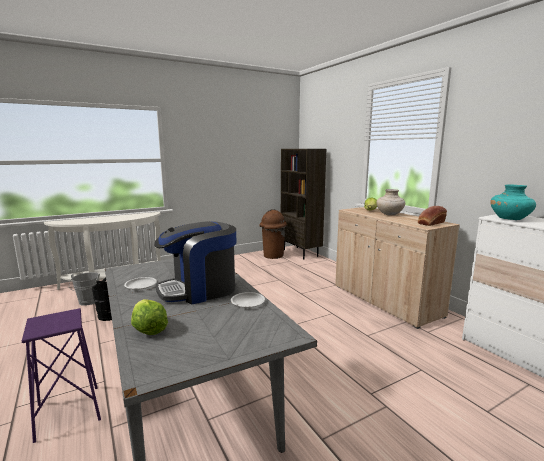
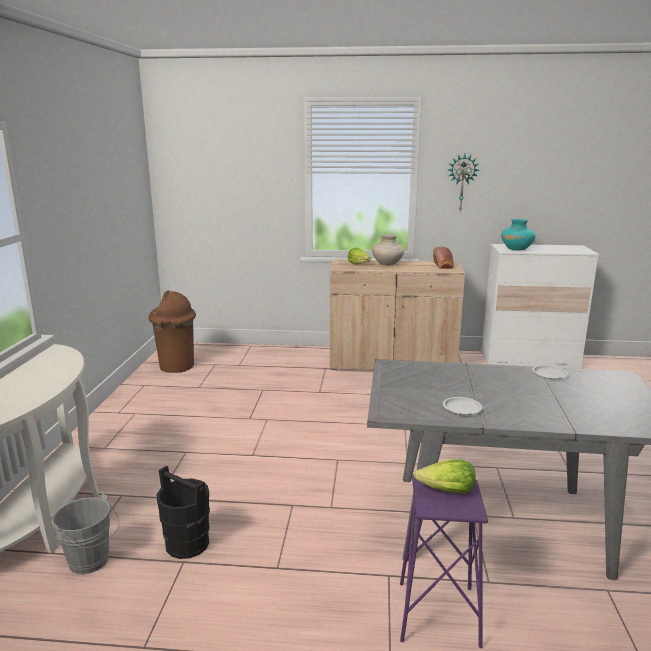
camera: 55 degrees left, 5 degrees up
lettuce [131,299,168,335] -> lettuce moved to [414,459,476,494]
coffee machine [154,221,236,304] -> none
brown bookcase [281,149,326,259] -> none
none -> wall clock [448,154,479,212]

